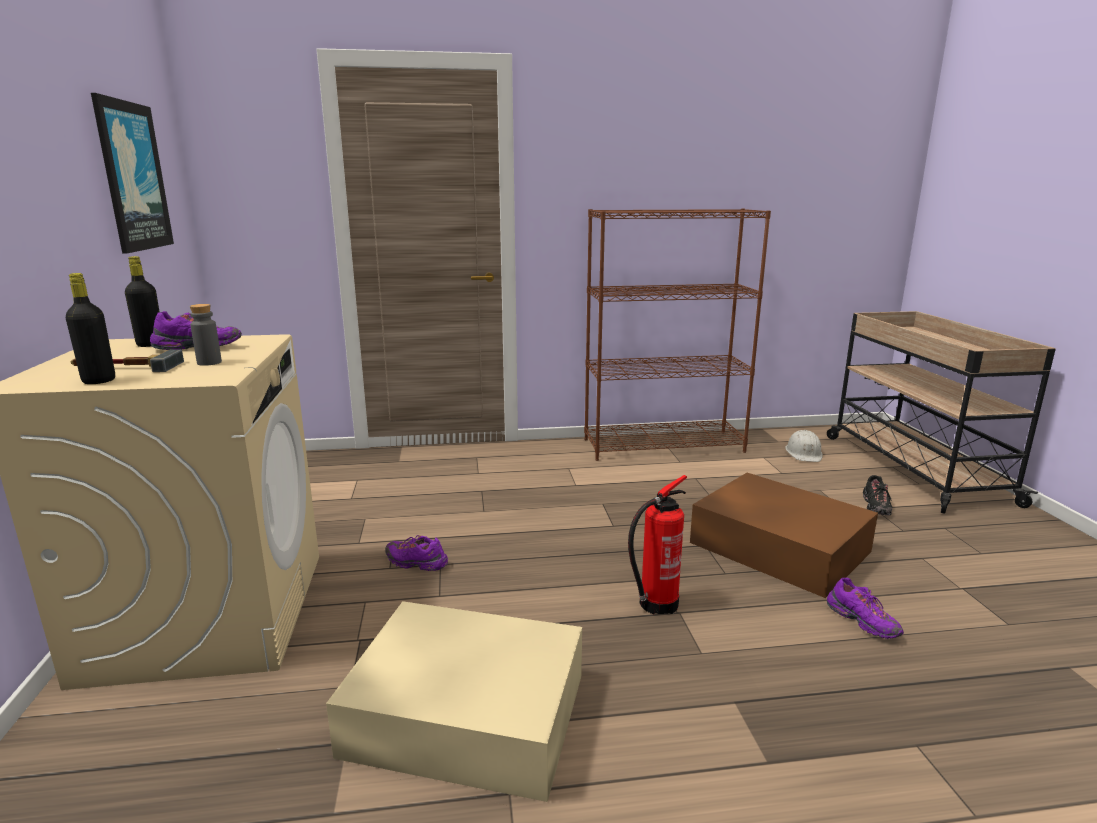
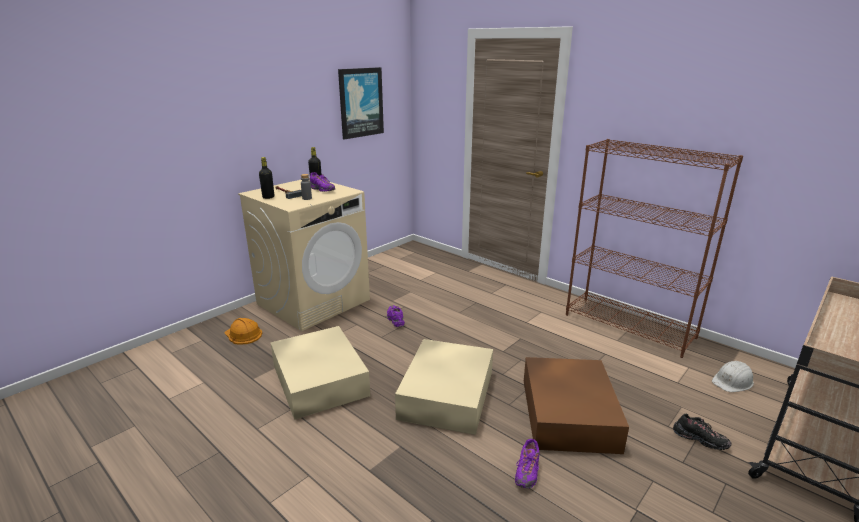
camera: 50 degrees right, 5 degrees up
fire extinguisher [628,475,687,614] -> beige storage box [395,339,493,435]
black shoe [863,475,892,516] -> black shoe turned 120 degrees counterclockwise [673,414,732,450]
none -> orange hard hat [224,318,262,345]

